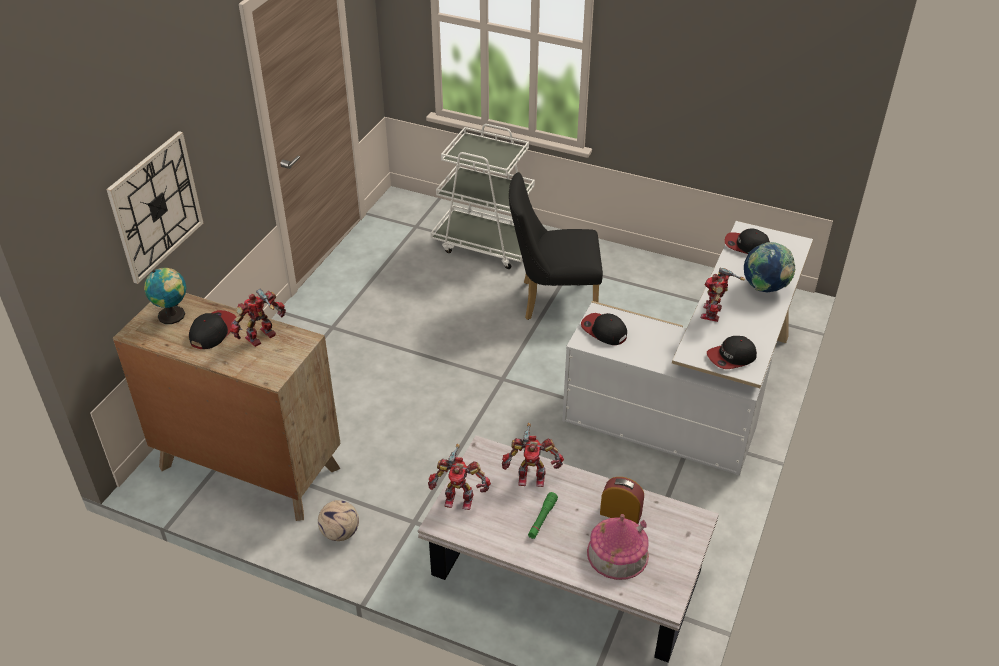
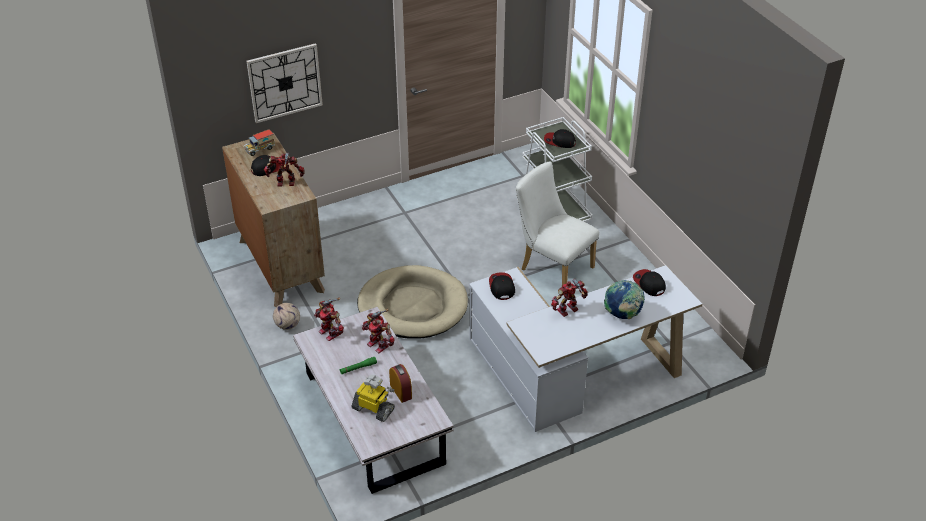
camera: 40 degrees right, 0 degrees up
globe [144,268,186,324] -> toy truck [244,129,275,156]
black chair [509,172,603,320] -> white chair [516,161,599,286]
toy house [587,514,649,580] -> toy robot [352,374,395,422]
cap [707,336,757,369] -> cap moved to [544,129,576,148]
none -> beige dog bed [357,265,468,339]

